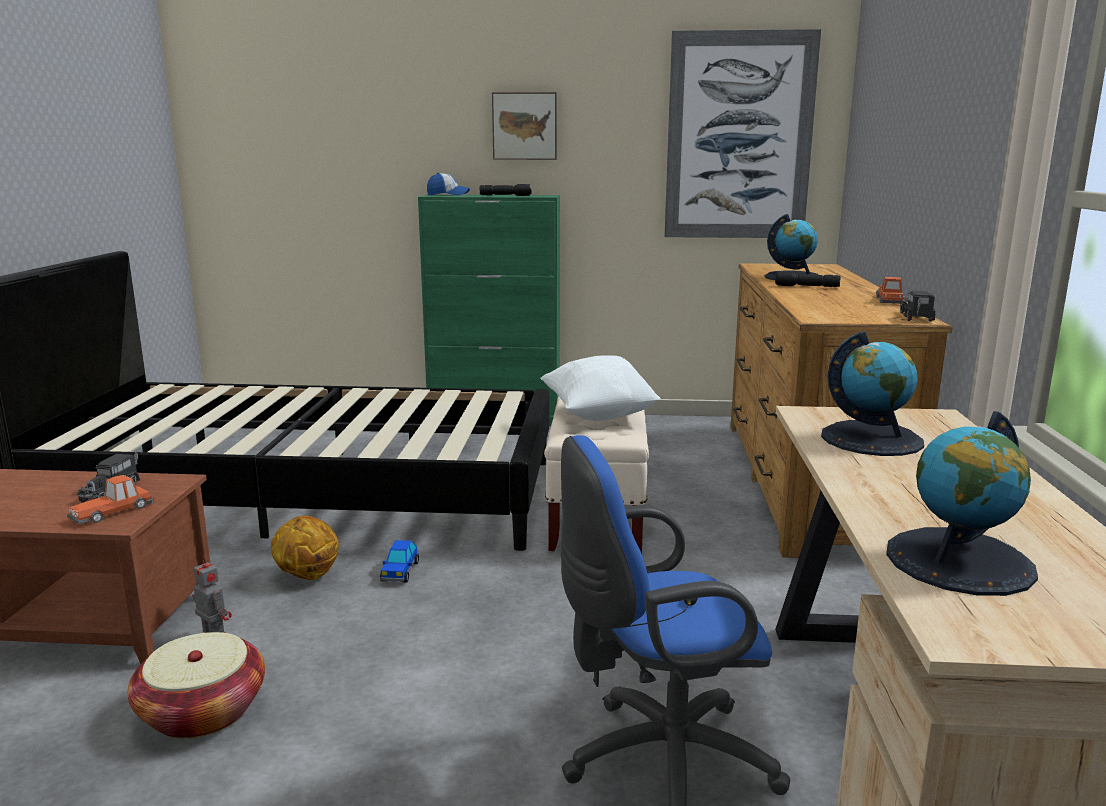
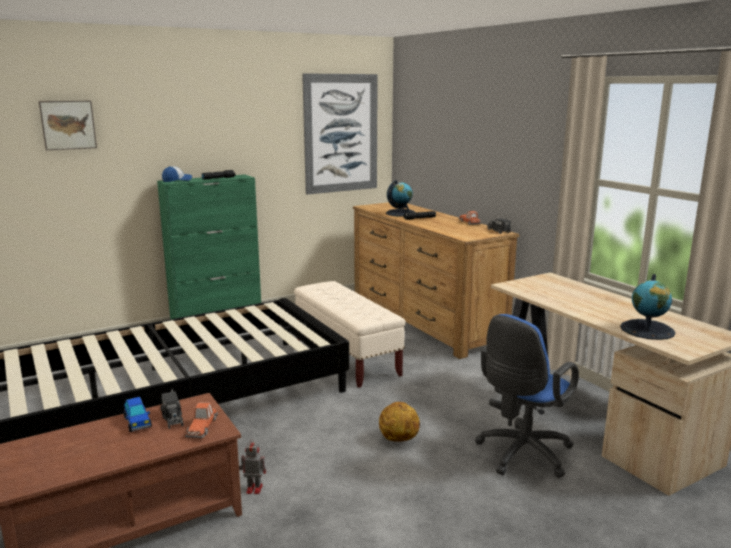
camera: 35 degrees left, 0 degrees up
basket [127,632,265,739] -> none
basketball [271,516,339,580] -> basketball moved to [379,402,420,442]
toy car [380,540,419,582] -> toy car moved to [123,397,152,432]
picture [492,92,557,160] -> picture moved to [39,101,97,150]
white pillow [540,355,661,421] -> none
globe [821,331,924,456] -> none

